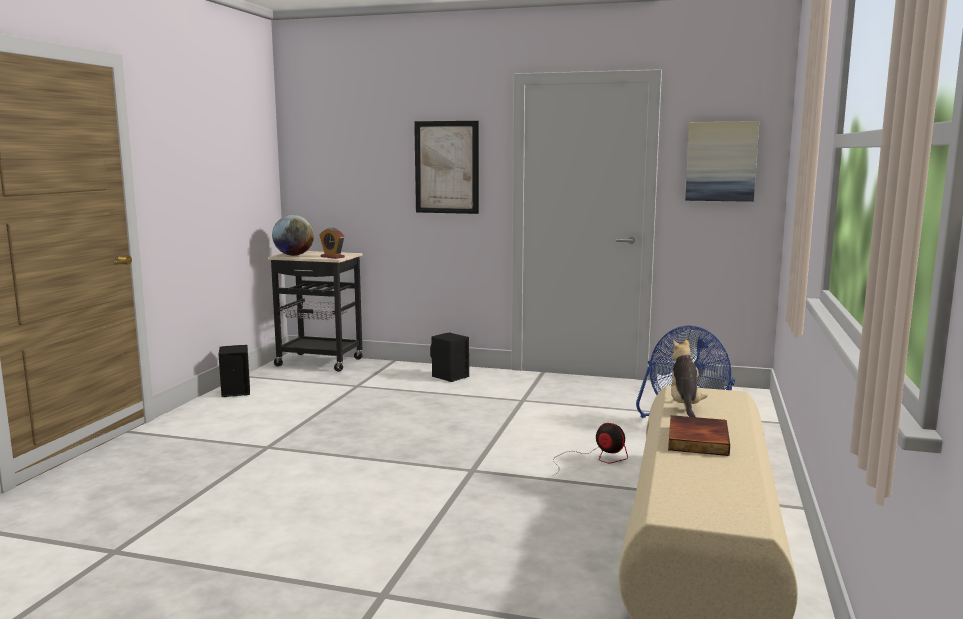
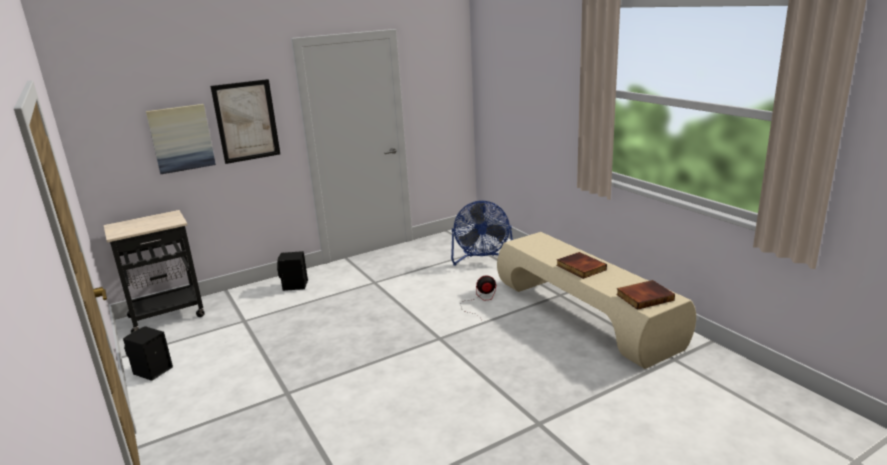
camera: 45 degrees left, 10 degrees up
globe [272,215,314,256] -> none
alarm clock [319,228,345,259] -> none
plush toy [671,339,708,417] -> none
picture [685,121,759,202] -> picture moved to [146,104,216,174]
none -> book [616,280,675,310]

